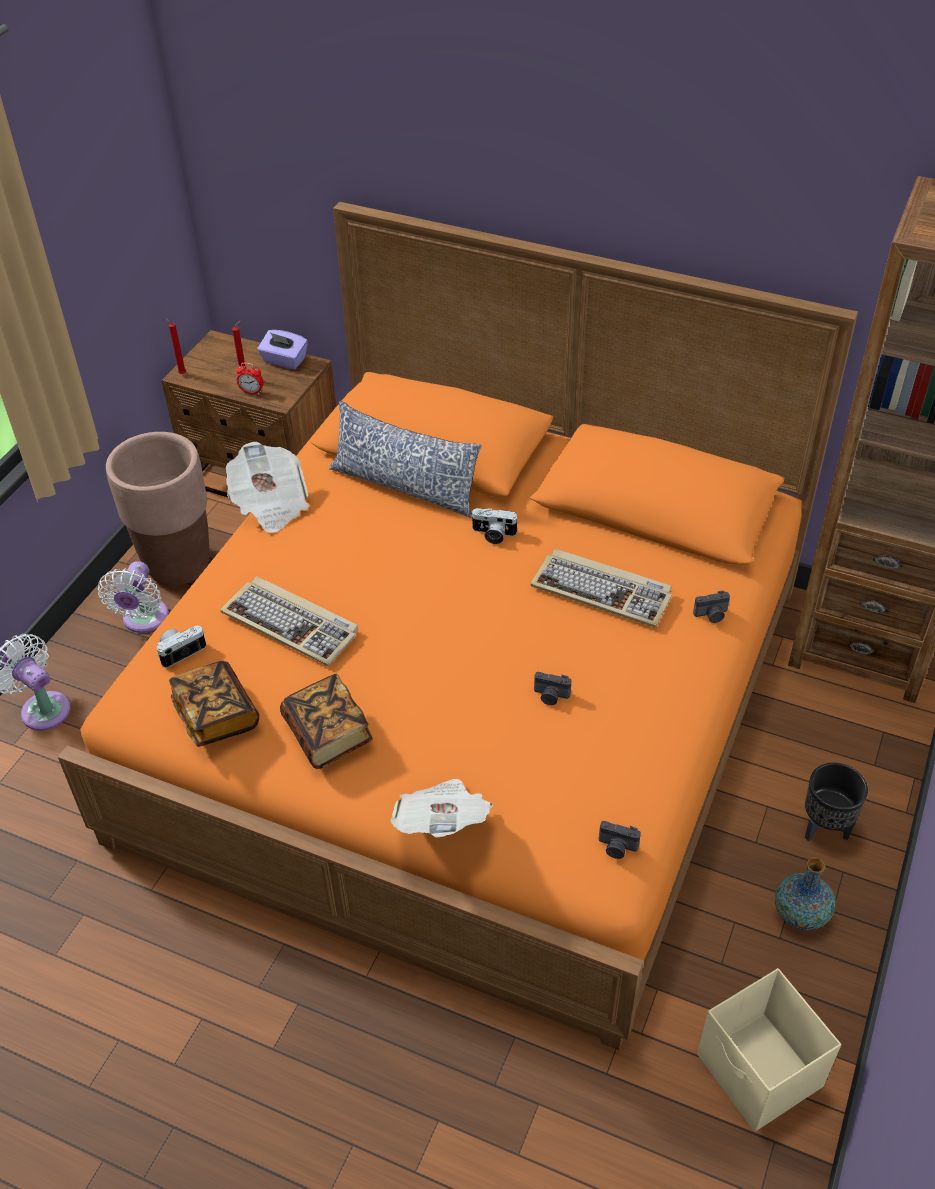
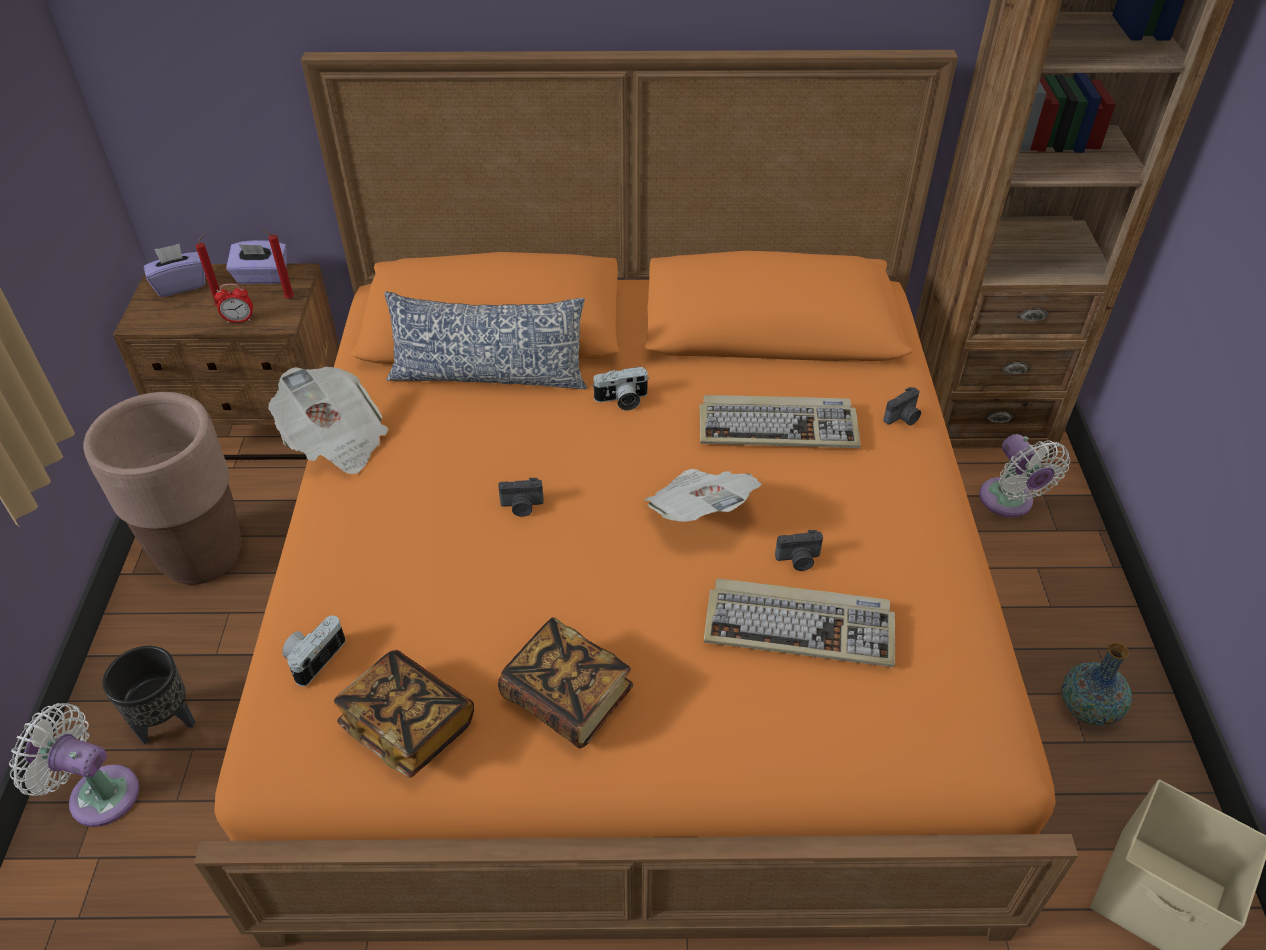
camera: 25 degrees left, 0 degrees up
white fan [97,561,169,633] -> white fan moved to [979,434,1070,517]
red candle [165,318,186,374] -> red candle moved to [263,230,294,299]
keyboard [220,576,358,666] -> keyboard moved to [704,578,895,667]
newspaper [390,779,493,838] -> newspaper moved to [644,469,762,522]
camera [599,821,641,859] -> camera moved to [498,478,544,517]
black planter [805,763,868,841] -> black planter moved to [102,646,195,745]
none -> purple tissue box [144,244,205,297]

